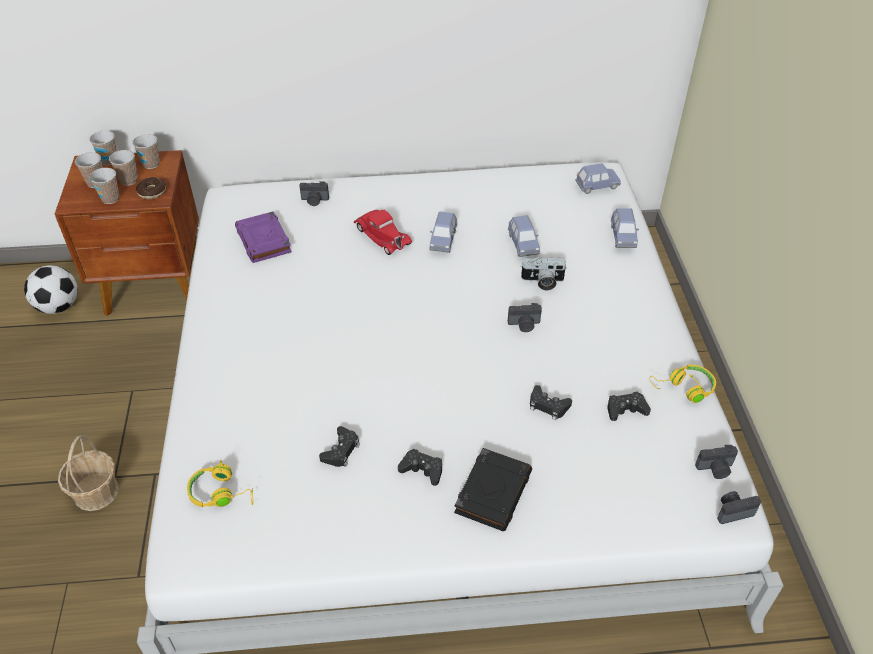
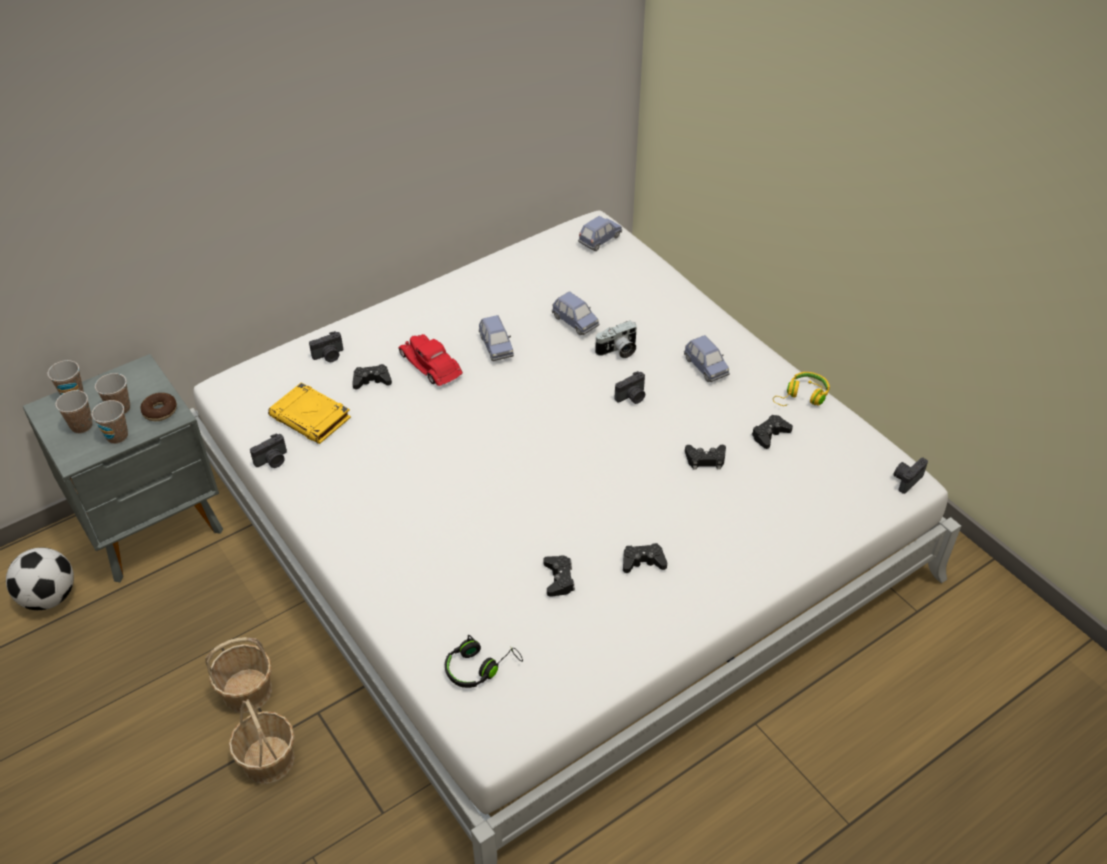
camera: 30 degrees left, 0 degrees up
brown nightstand [55,150,199,316] -> grey nightstand [23,354,223,582]
cup [132,134,160,169] -> none
yellow headphones [187,460,253,507] -> black headphones [445,635,523,688]
purple book [235,211,292,263] -> yellow book [268,383,351,444]
red toy car [354,210,412,255] -> red toy car turned 150 degrees counterclockwise [398,334,463,386]
black book [454,448,532,531] -> none
blue toy car [611,208,639,248] -> blue toy car moved to [684,335,730,382]
camera [695,445,738,479] -> camera moved to [250,434,287,468]
none -> basket [206,637,272,713]
none -> black game controller [352,364,392,389]

